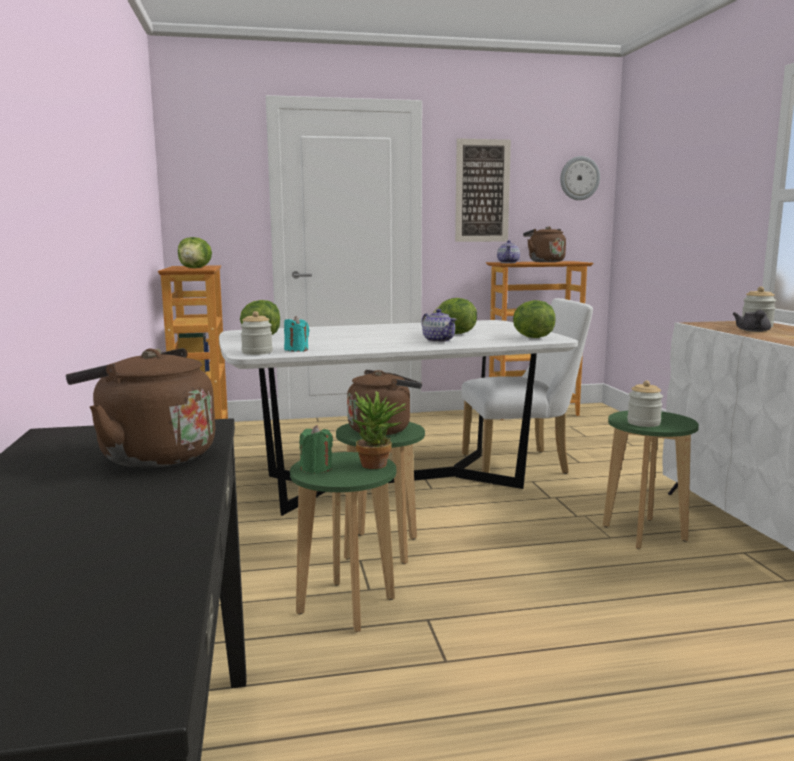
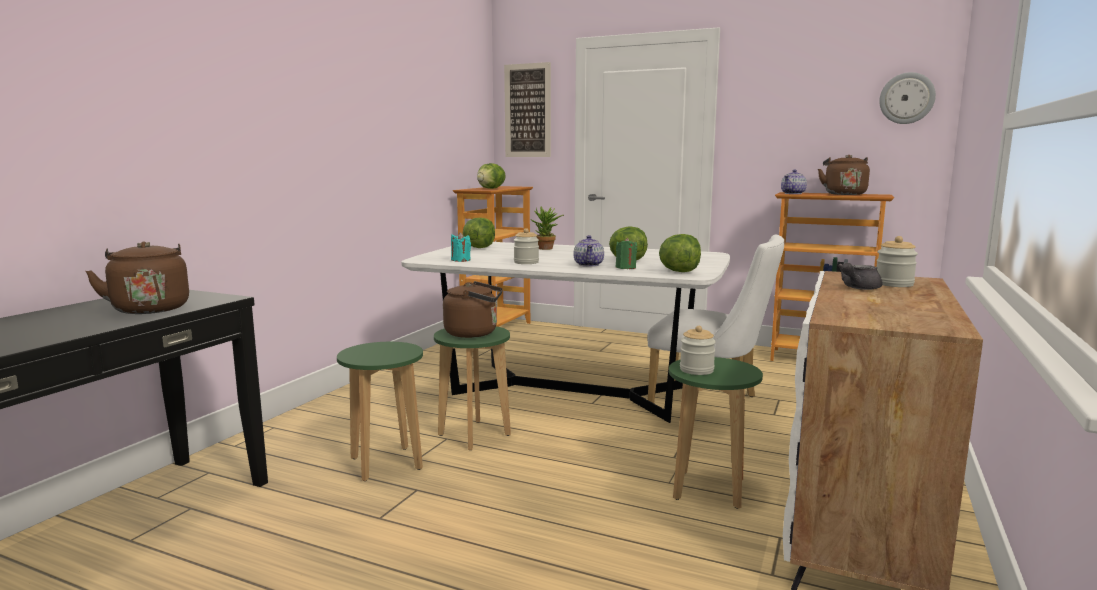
camera: 35 degrees right, 0 degrees up
jar [240,311,273,355] -> jar moved to [514,228,539,264]
green candle [300,425,333,474] -> green candle moved to [616,238,637,269]
potted plant [352,391,406,469] -> potted plant moved to [531,206,564,250]
picture [455,138,511,242] -> picture moved to [504,62,551,157]

